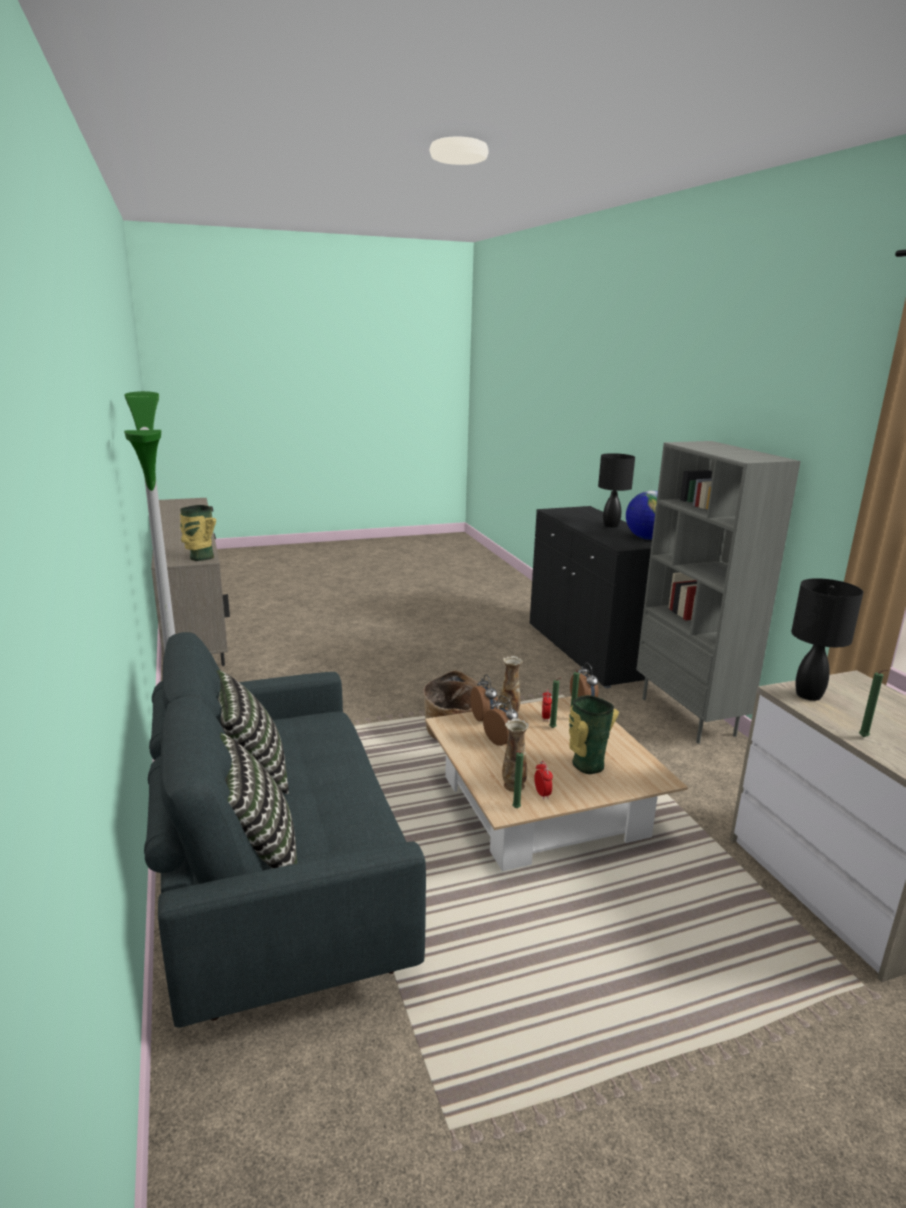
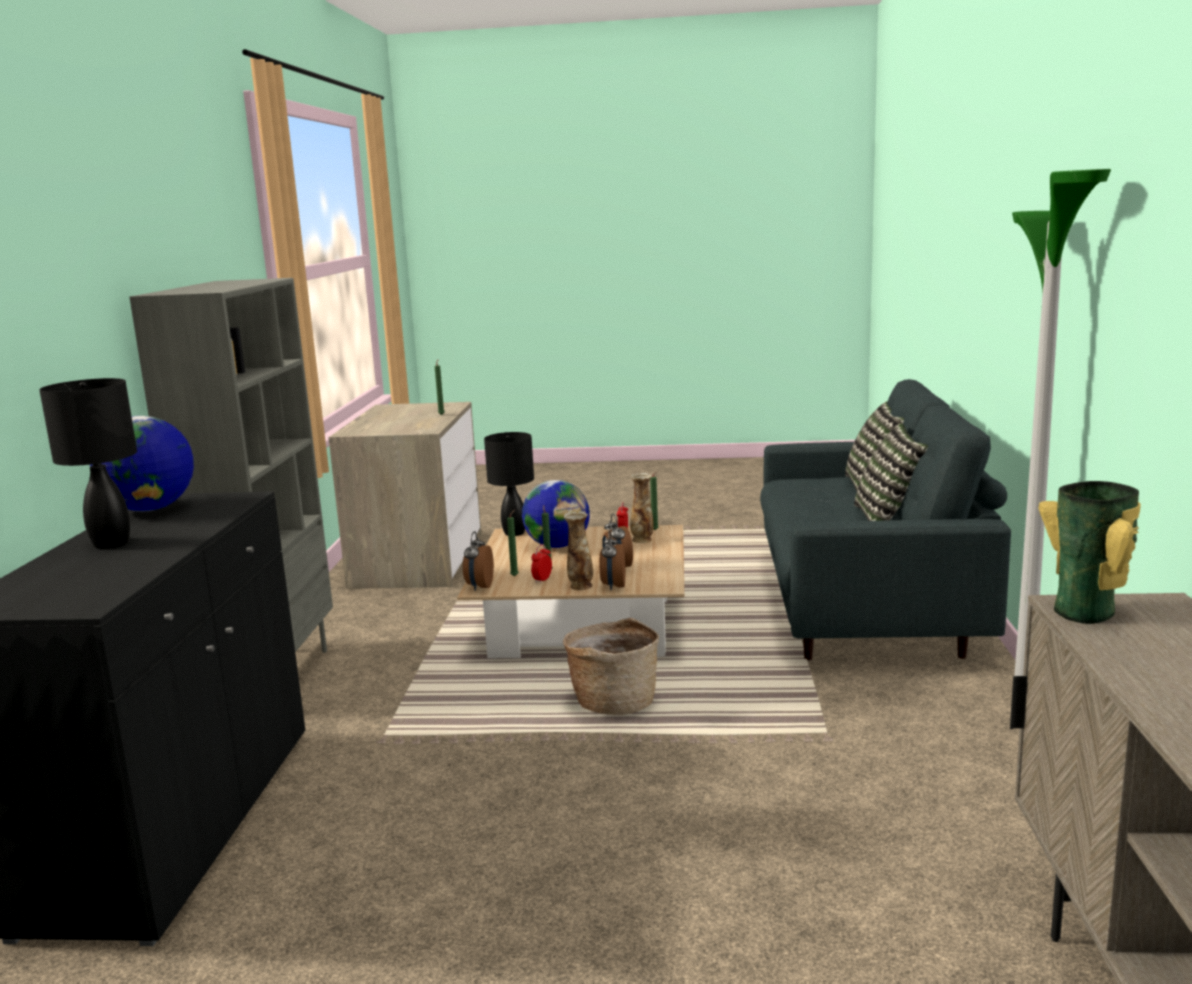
camera: 155 degrees left, 5 degrees down
vase [569,695,619,774] -> globe [522,480,590,548]
black table lamp [791,578,863,701] -> black table lamp moved to [484,432,534,536]

